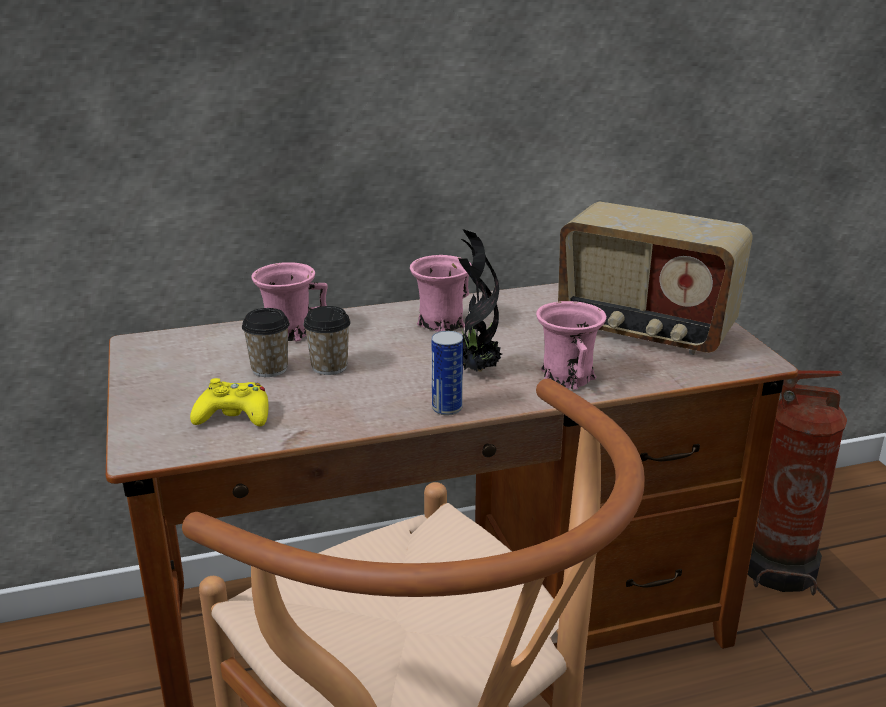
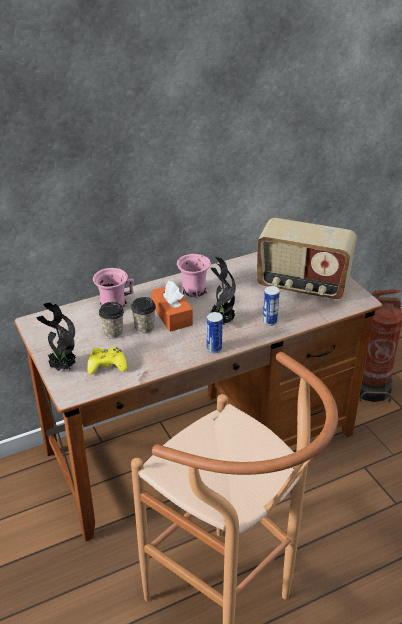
camera: 10 degrees left, 10 degrees up
pink mug [536,301,607,390] -> can [262,286,280,326]
none -> potted plant [36,303,76,371]
none -> orange tissue box [151,281,193,332]

